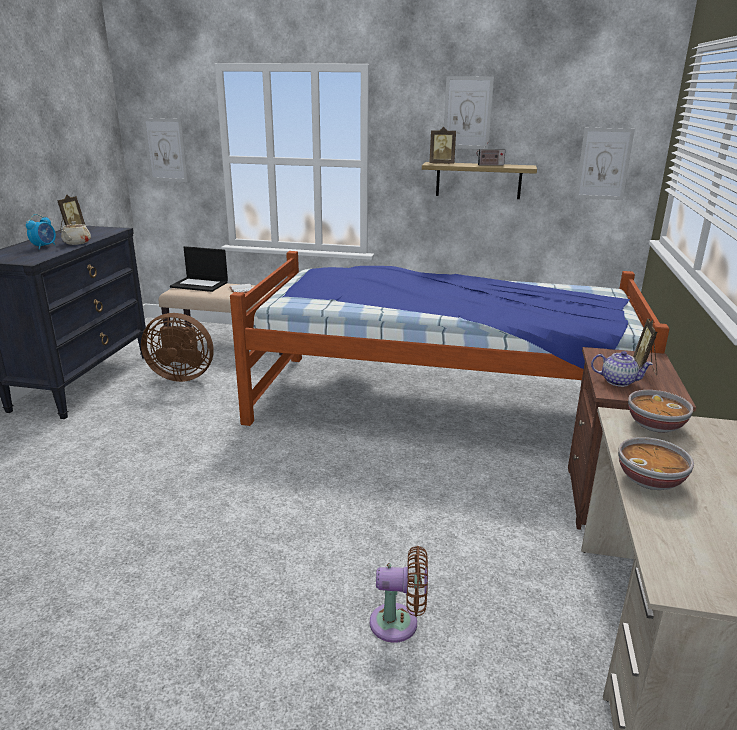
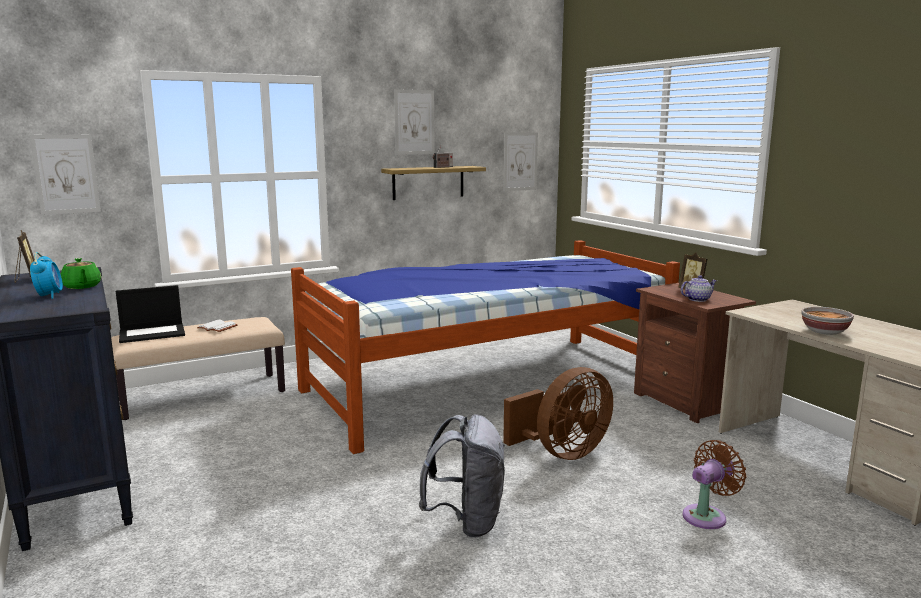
camera: 40 degrees left, 10 degrees down
beige teapot [61,221,91,245] -> green teapot [61,258,102,289]
brown fan [141,313,214,382] -> brown fan moved to [503,367,613,460]
picture frame [429,127,456,164] -> none
bowl [628,390,693,433] -> none
none -> grey backpack [419,414,505,538]

